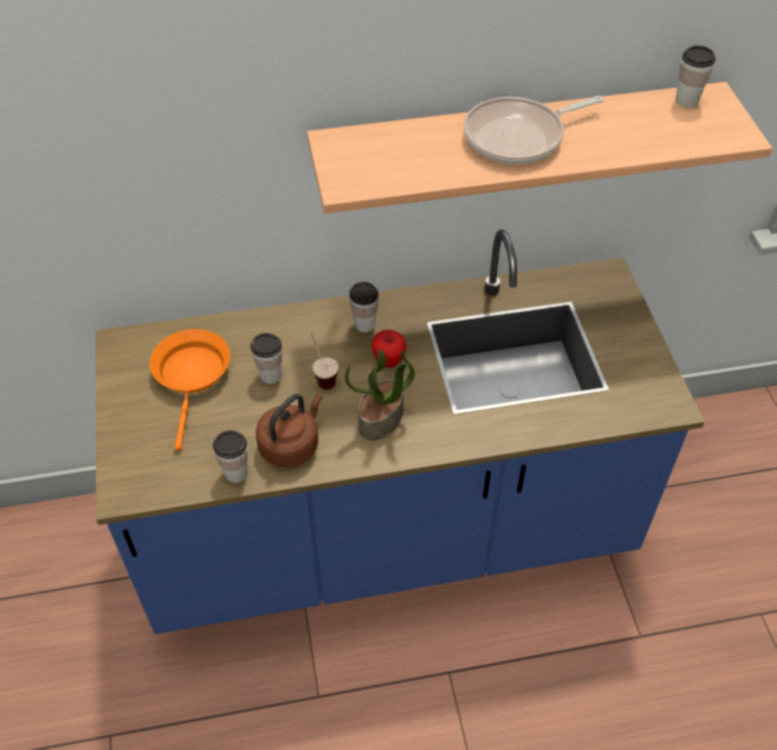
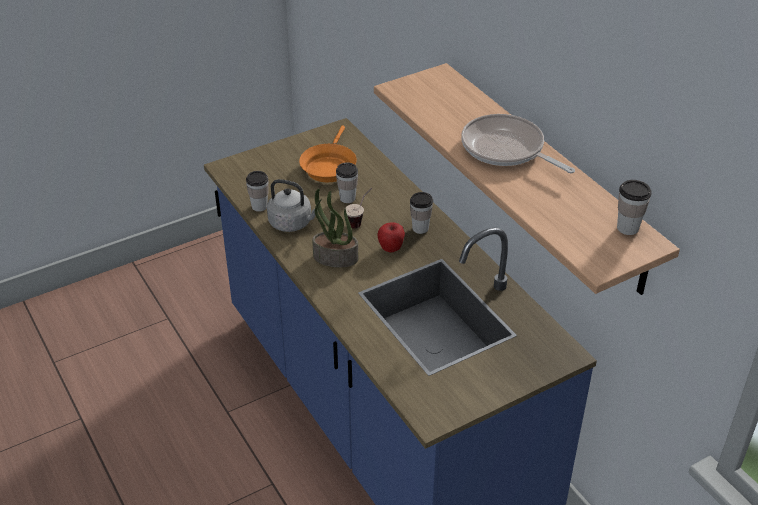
camera: 70 degrees right, 10 degrees down
orange frying pan [150,329,230,451] -> orange frying pan turned 120 degrees clockwise [299,125,357,182]
brown kettle [256,394,323,468] -> grey kettle [267,179,316,232]

